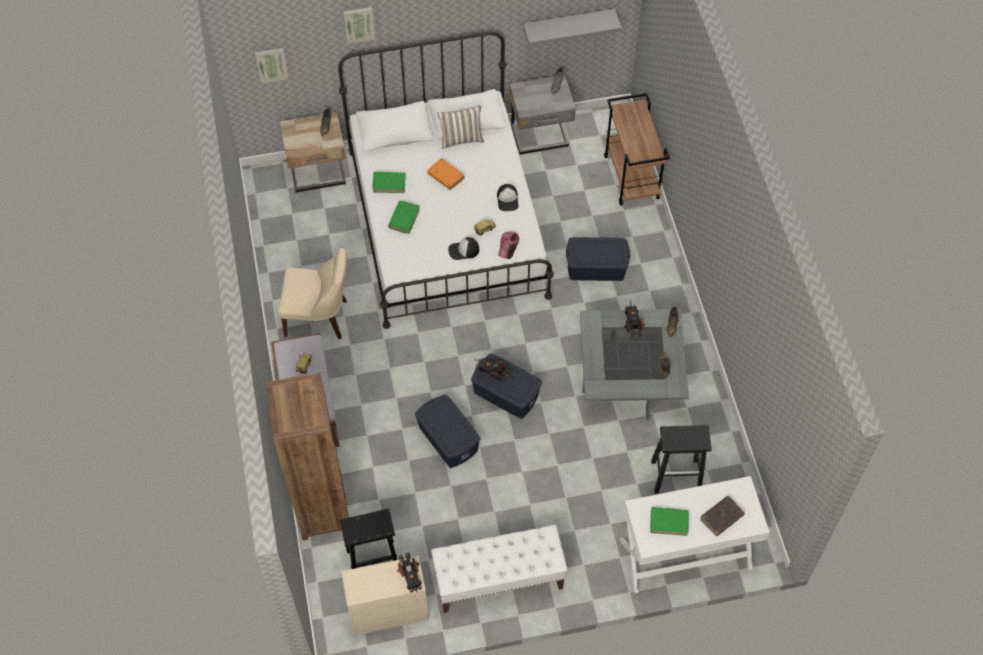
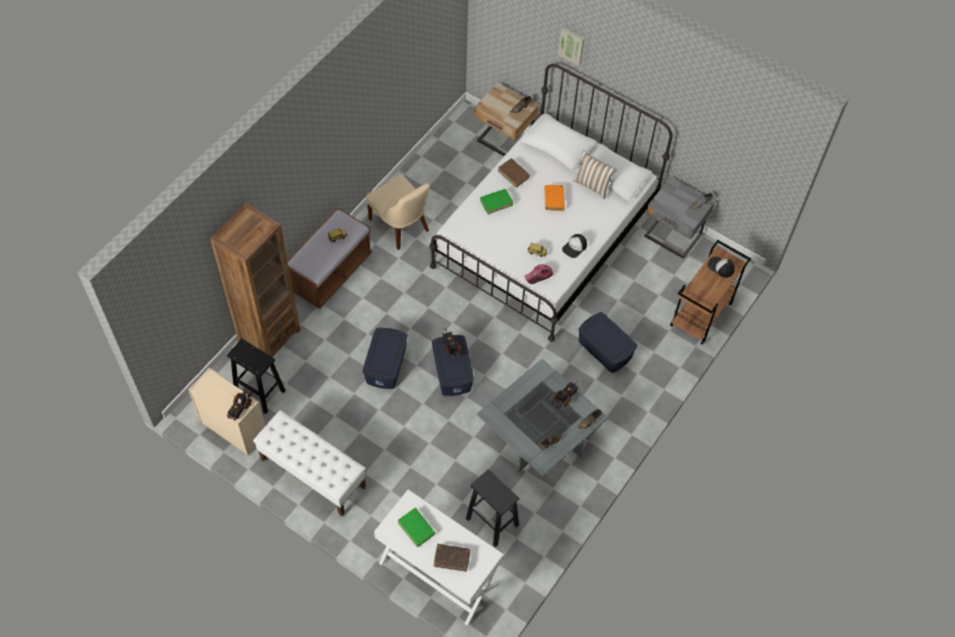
camera: 45 degrees right, 0 degrees up
picture [255,48,289,84] -> none
green book [372,172,405,193] -> brown book [498,158,530,188]
cap [448,237,479,260] -> cap moved to [707,256,735,278]
grey shelf [523,9,622,46] -> none

